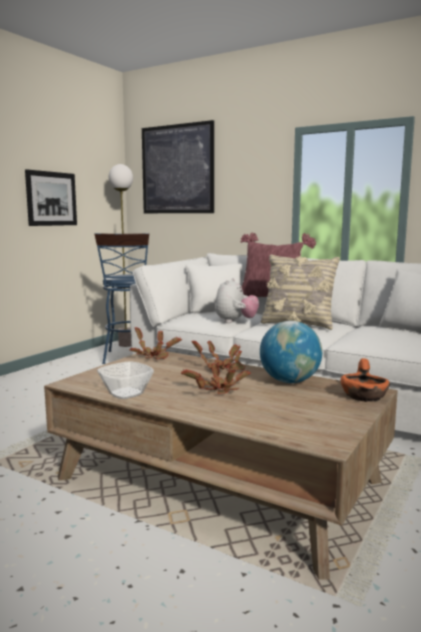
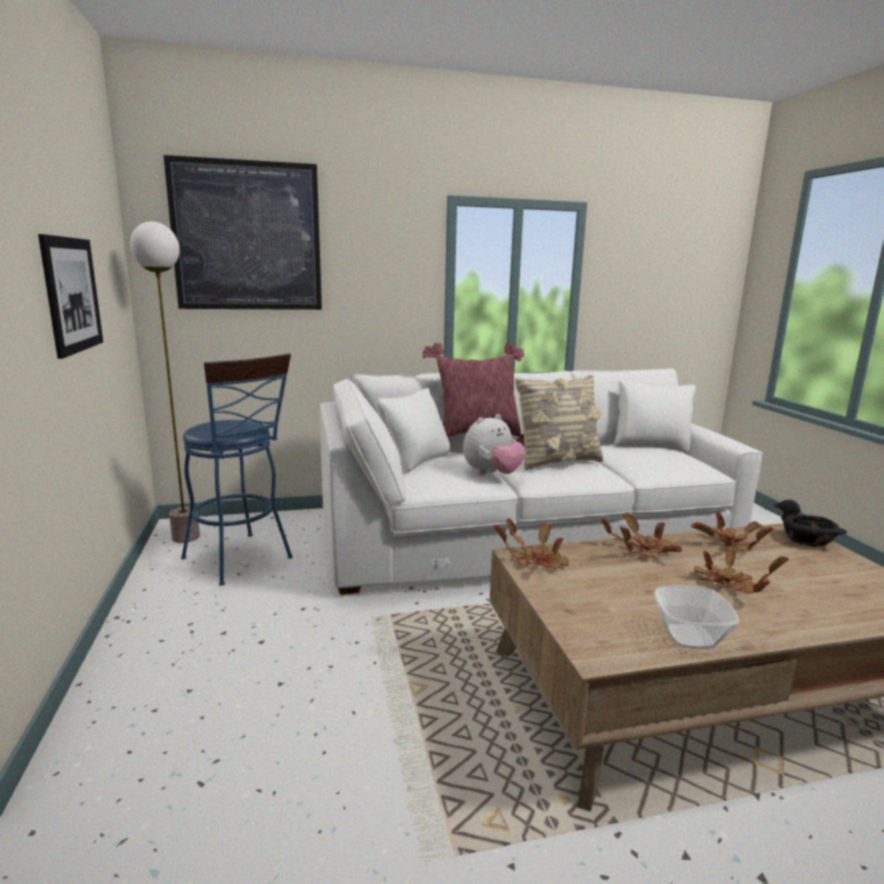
camera: 45 degrees left, 5 degrees up
plush toy [215,278,259,323] -> plush toy turned 75 degrees clockwise [463,414,526,475]
globe [260,321,322,383] -> potted plant [691,512,774,551]
orange bowl [340,358,390,402] -> black bowl [773,500,847,547]

